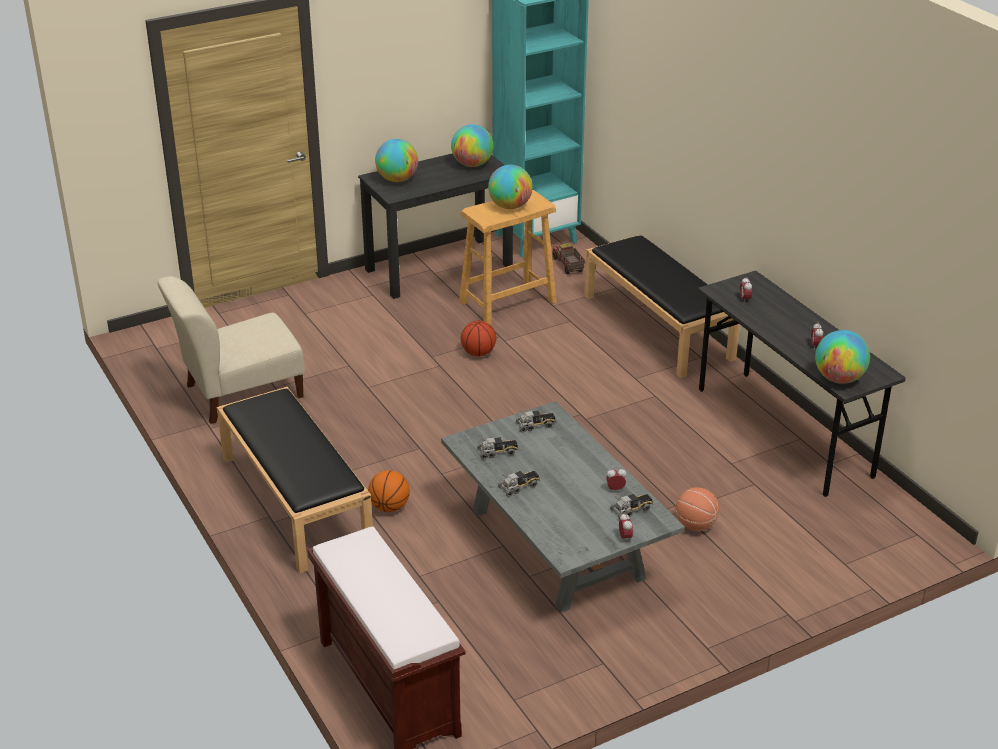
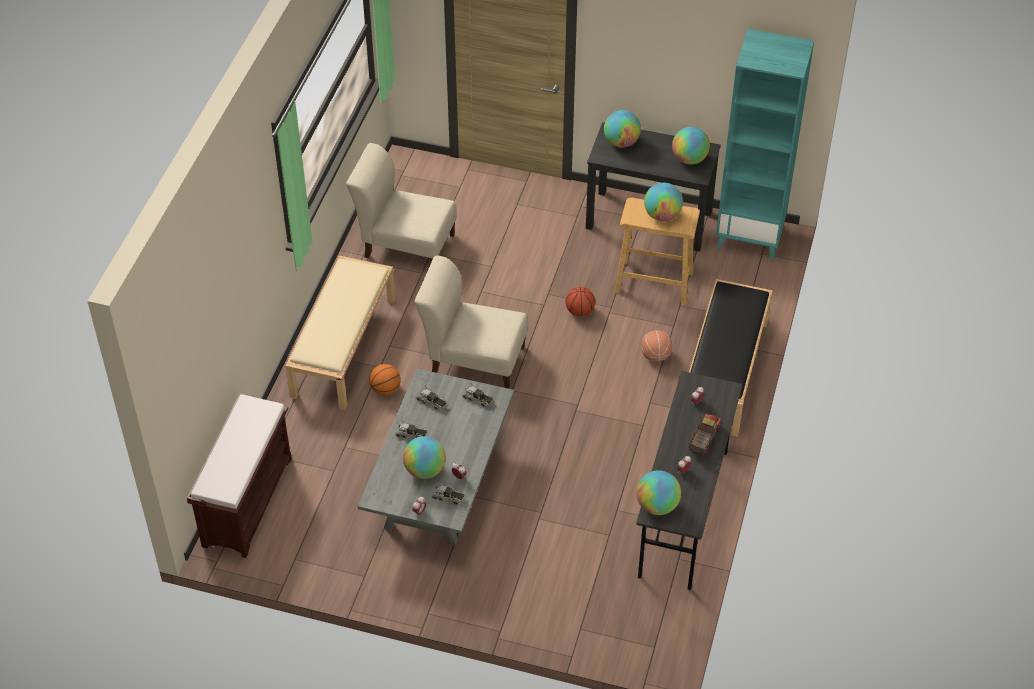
camera: 45 degrees right, 15 degrees up
black bench [217,387,373,573] -> beige bench [285,256,395,410]
toy truck [552,243,585,274] -> toy truck moved to [688,413,722,455]
basketball [675,487,719,531] -> basketball moved to [641,330,672,362]
none -> globe [403,436,446,479]
none -> beige chair [415,256,528,389]

